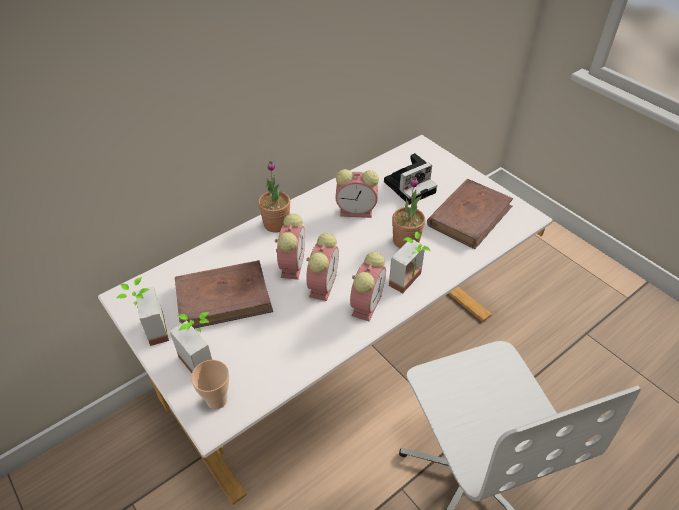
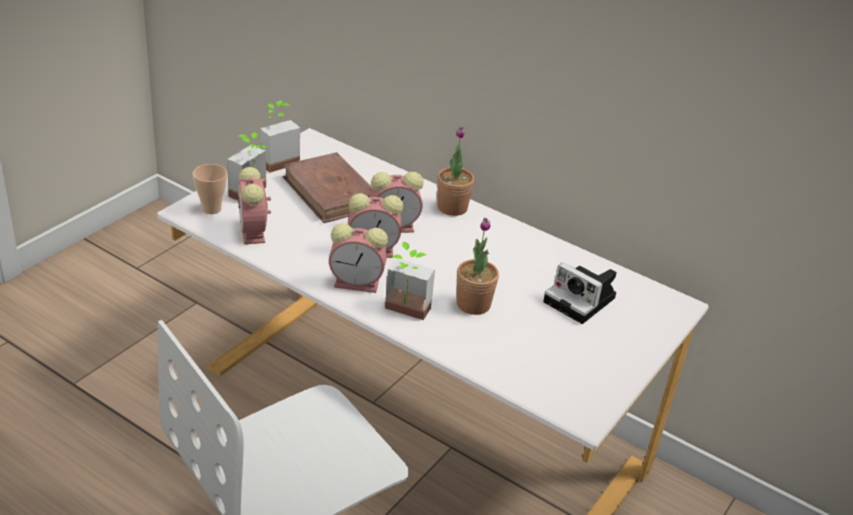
camera: 70 degrees right, 10 degrees down
alarm clock [335,169,379,218] -> alarm clock moved to [237,167,271,244]
brown book [427,179,513,249] -> none

